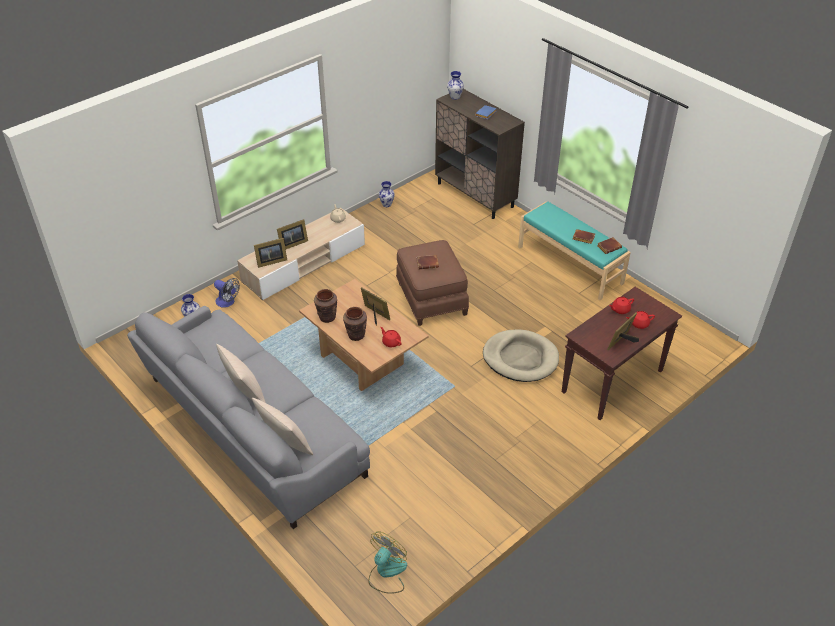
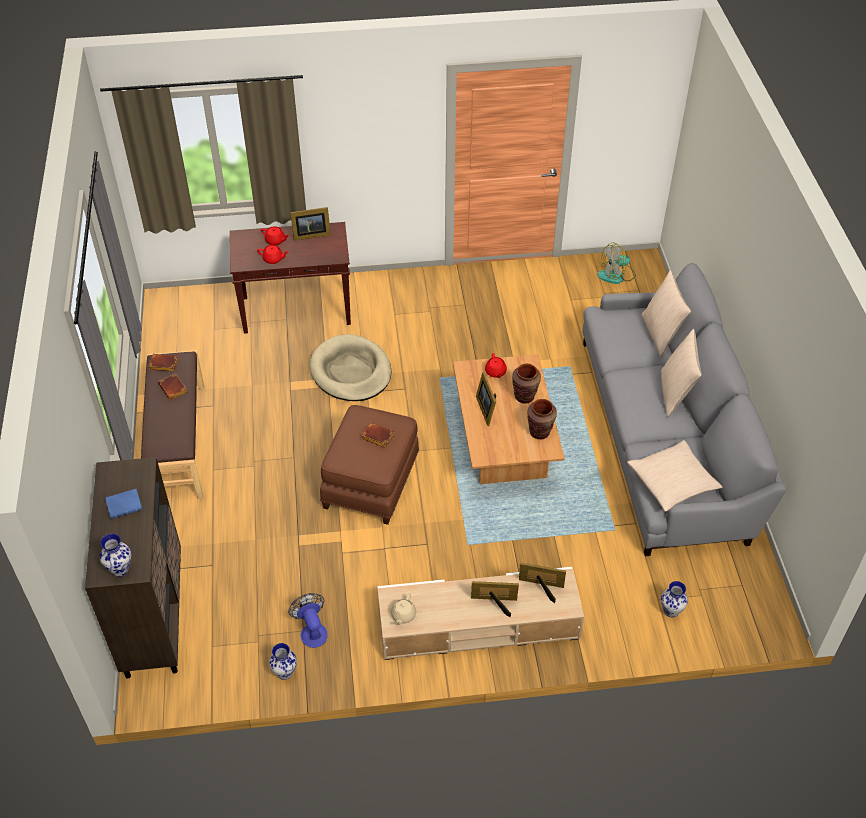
camera: 145 degrees left, 5 degrees up
fan [214,278,240,308] -> fan moved to [288,593,328,648]
turquoise bench [518,202,631,300] -> brown bench [141,350,205,499]
none -> beige pillow [627,440,723,512]

